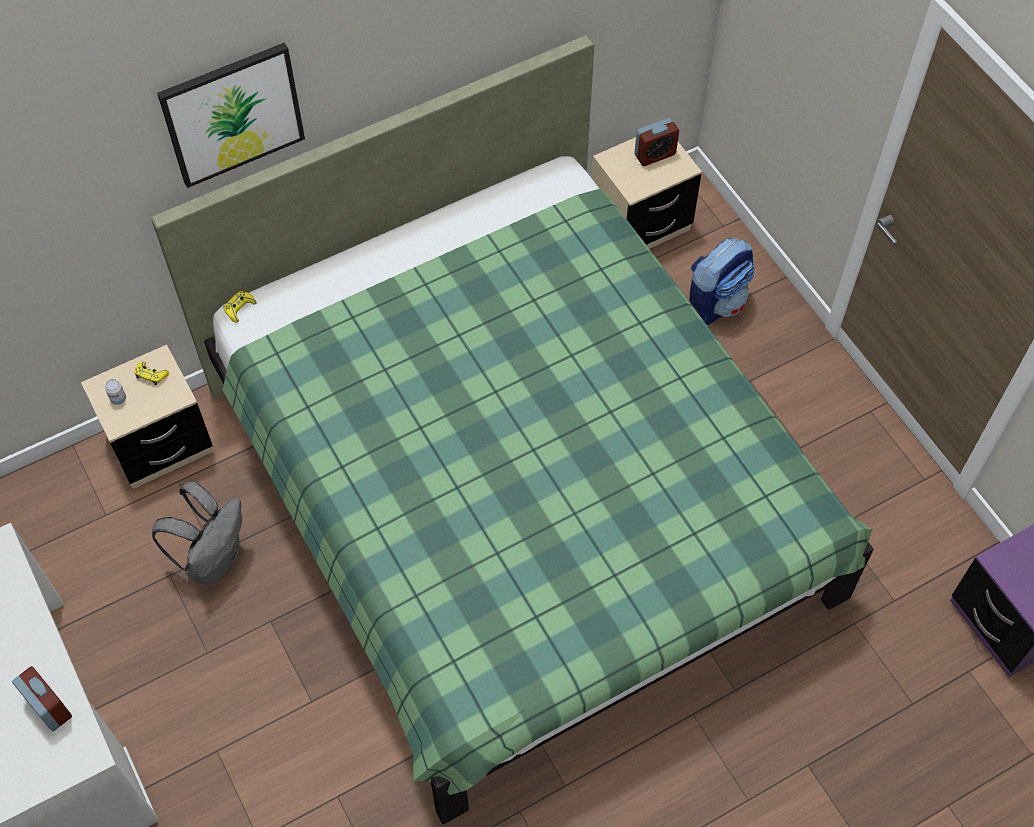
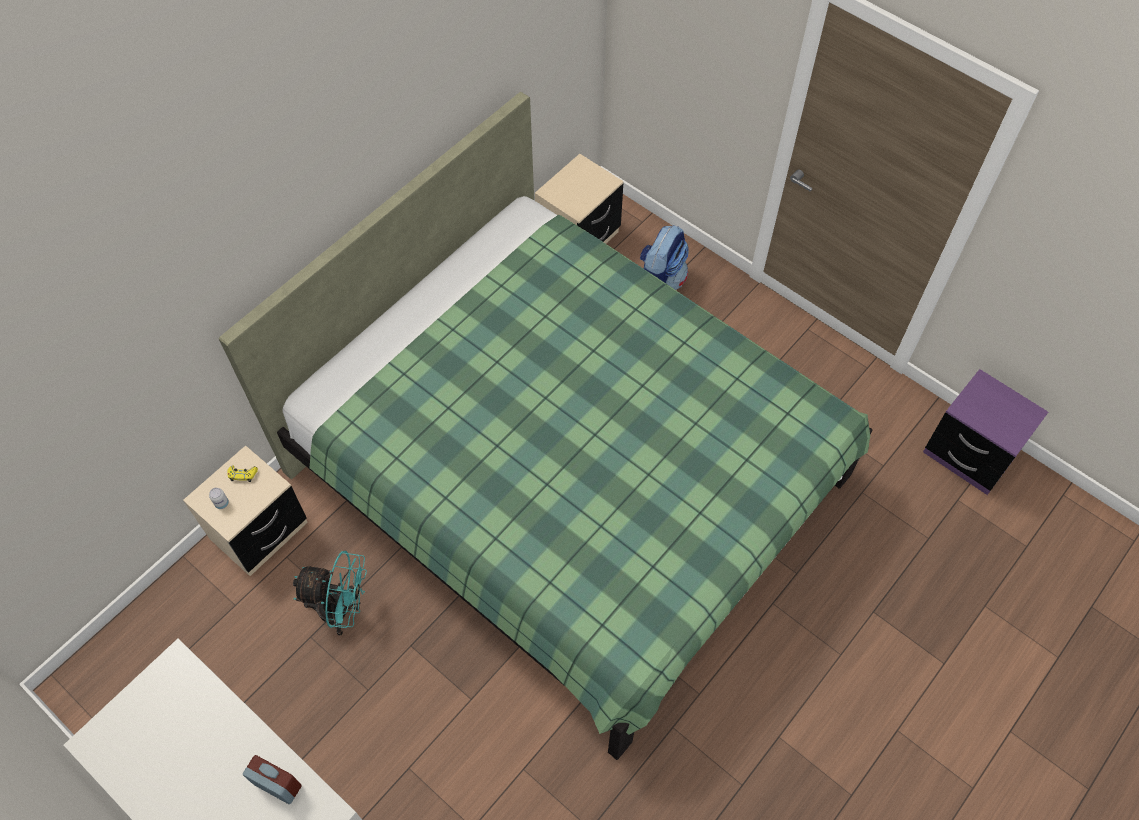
camera: 20 degrees left, 0 degrees up
grey backpack [152,481,242,585] -> turquoise fan [293,551,367,636]
picture [157,43,305,188] -> none
yellow game controller [223,291,257,323] -> none
alarm clock [634,118,679,166] -> none

